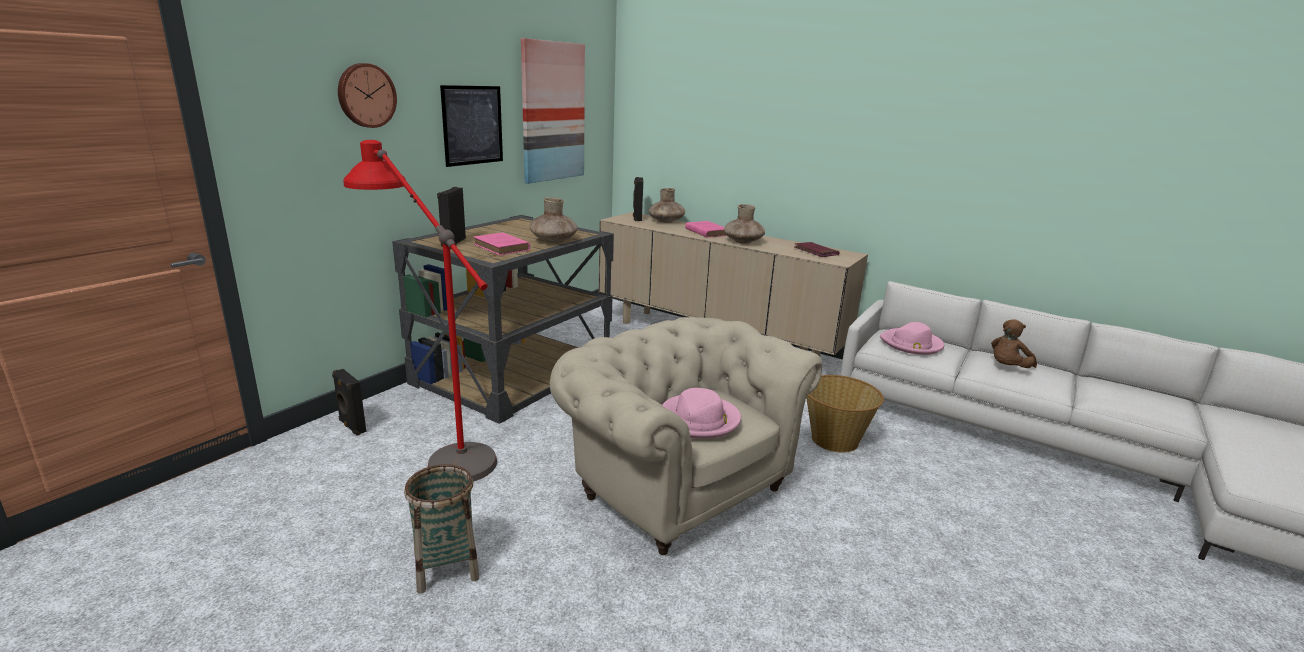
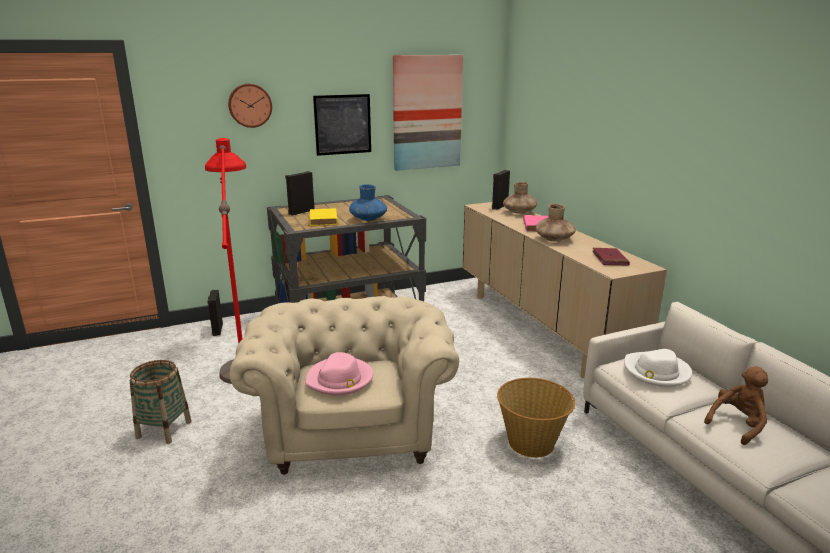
camera: 35 degrees right, 0 degrees up
pink book [473,232,530,255] -> yellow book [310,208,338,226]
brown vase [530,197,578,243] -> blue vase [349,184,387,221]
pink hat [880,322,944,355] -> white hat [624,349,692,387]
brown plush toy [991,319,1037,368] -> brown plush toy turned 150 degrees clockwise [704,366,768,445]

